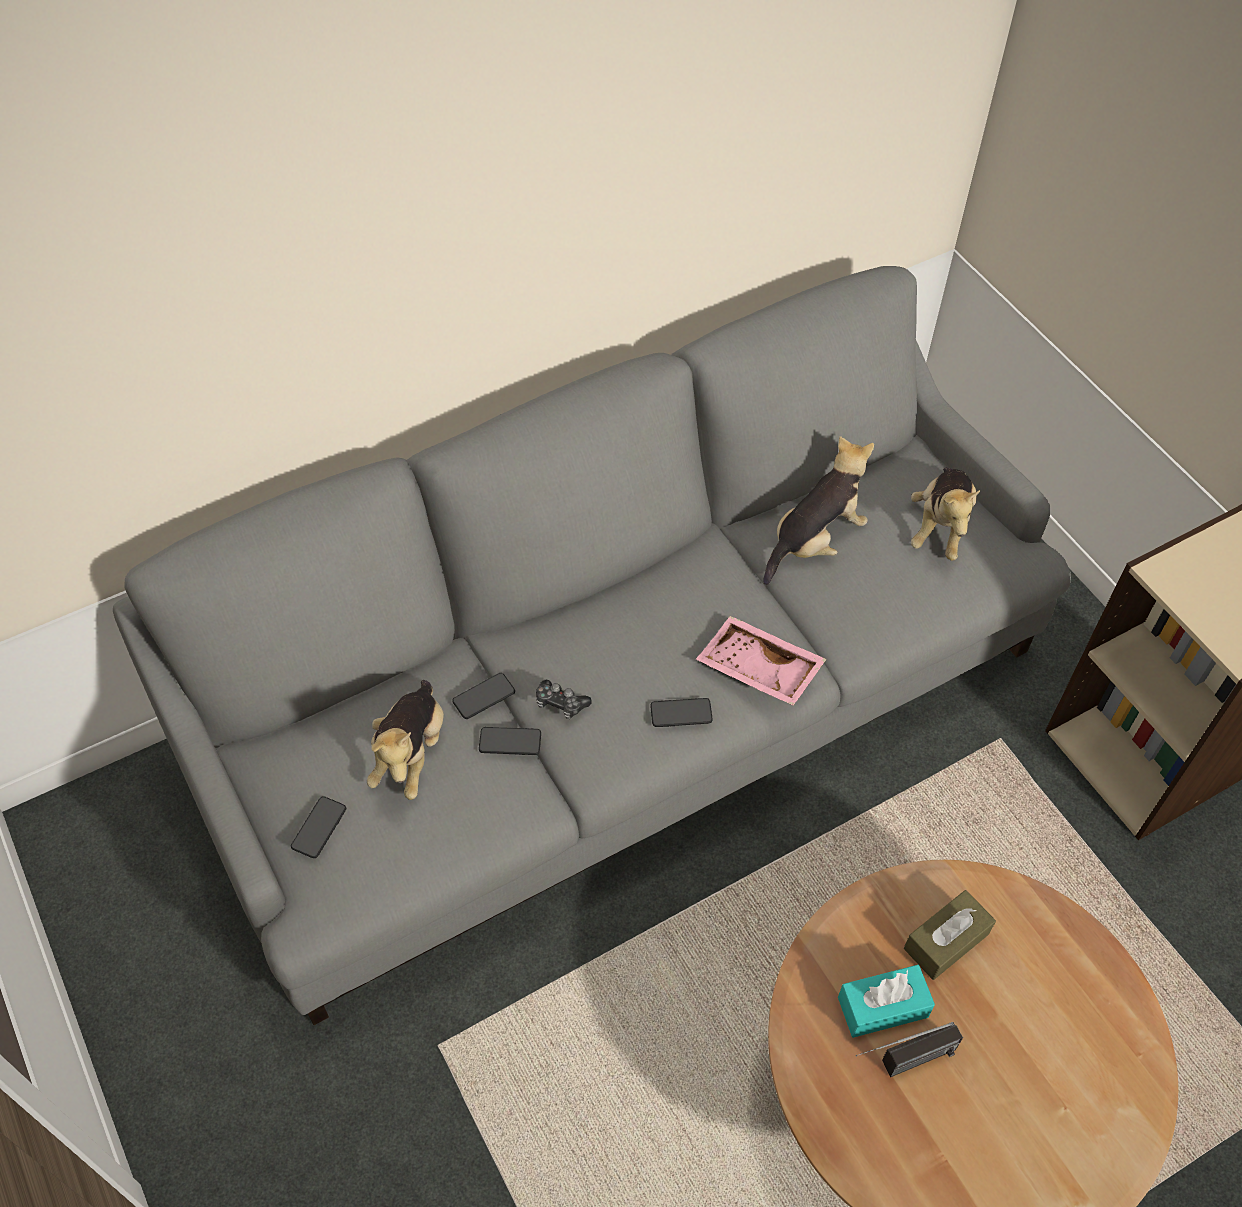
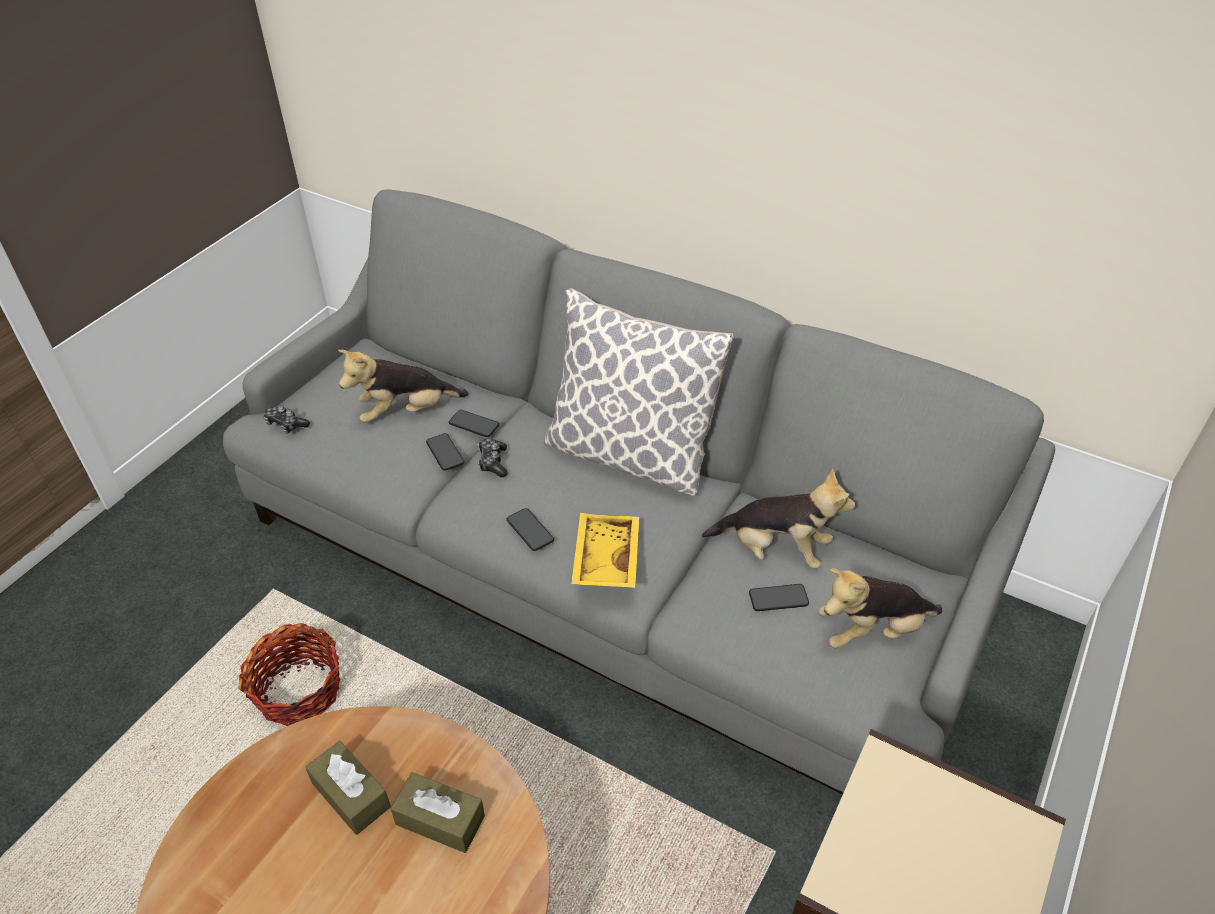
camera: 60 degrees right, 10 degrees down
phone [291,797,346,858] -> phone moved to [749,584,809,611]
pink tray [696,616,827,706] -> yellow tray [571,513,639,588]
turquoise tissue box [838,965,935,1038] -> brown tissue box [305,741,391,835]
radio [856,1022,963,1077] -> none
none -> basket [238,623,340,726]
none -> game controller [263,406,310,434]
none -> pillow [544,288,734,496]

